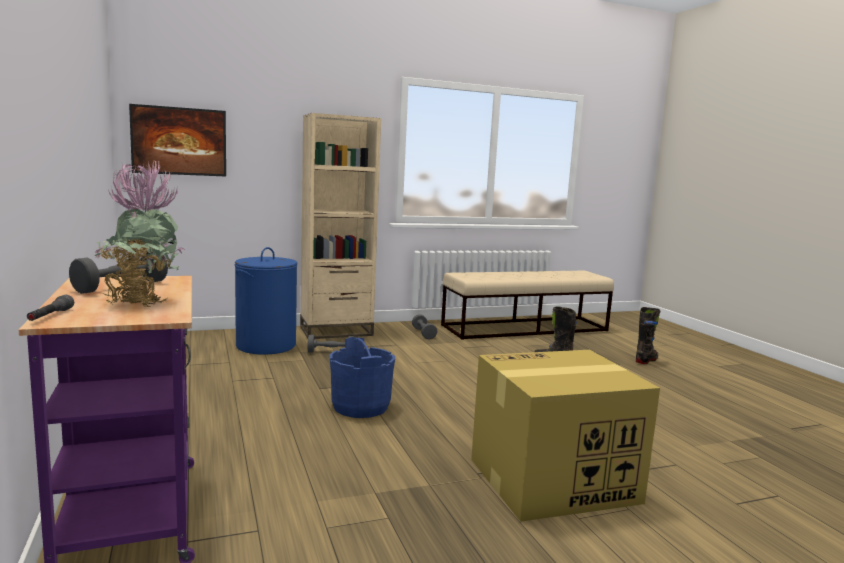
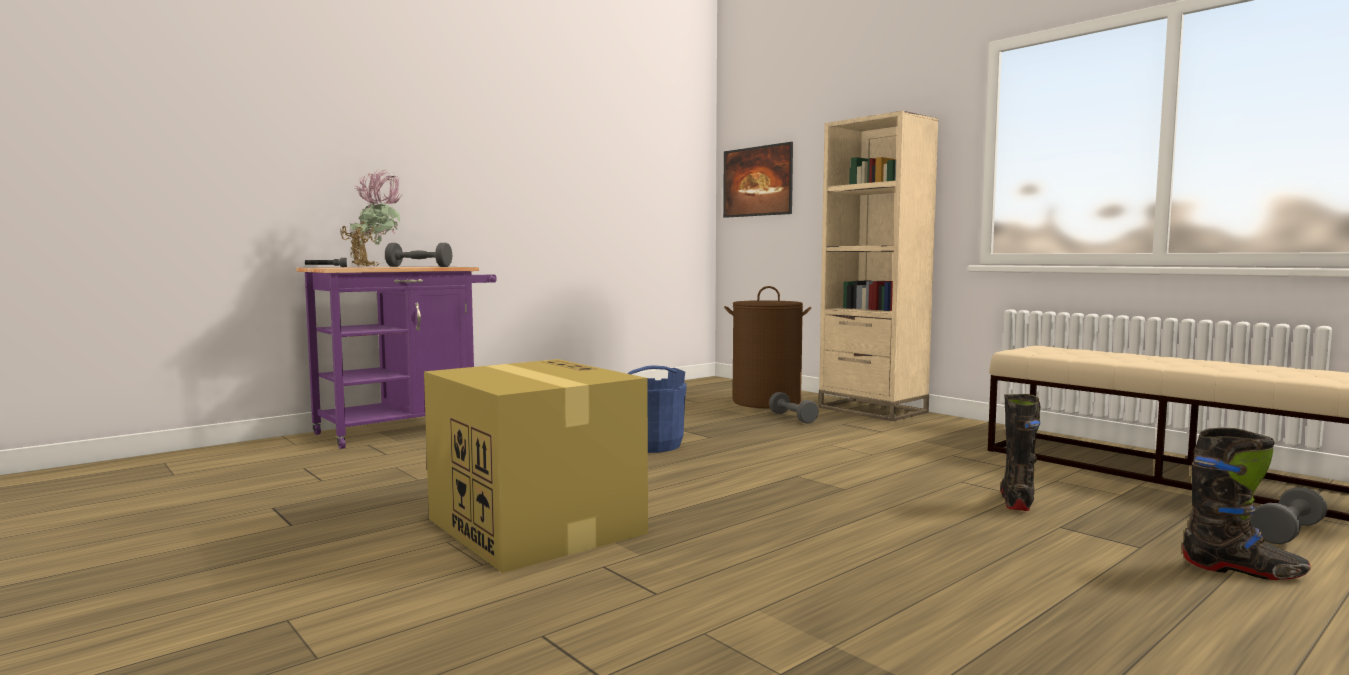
camera: 70 degrees right, 5 degrees down
blue laundry basket [235,247,297,354] -> brown laundry basket [724,286,811,408]
grey dumbbell [412,314,437,339] -> grey dumbbell moved to [1250,487,1327,544]

